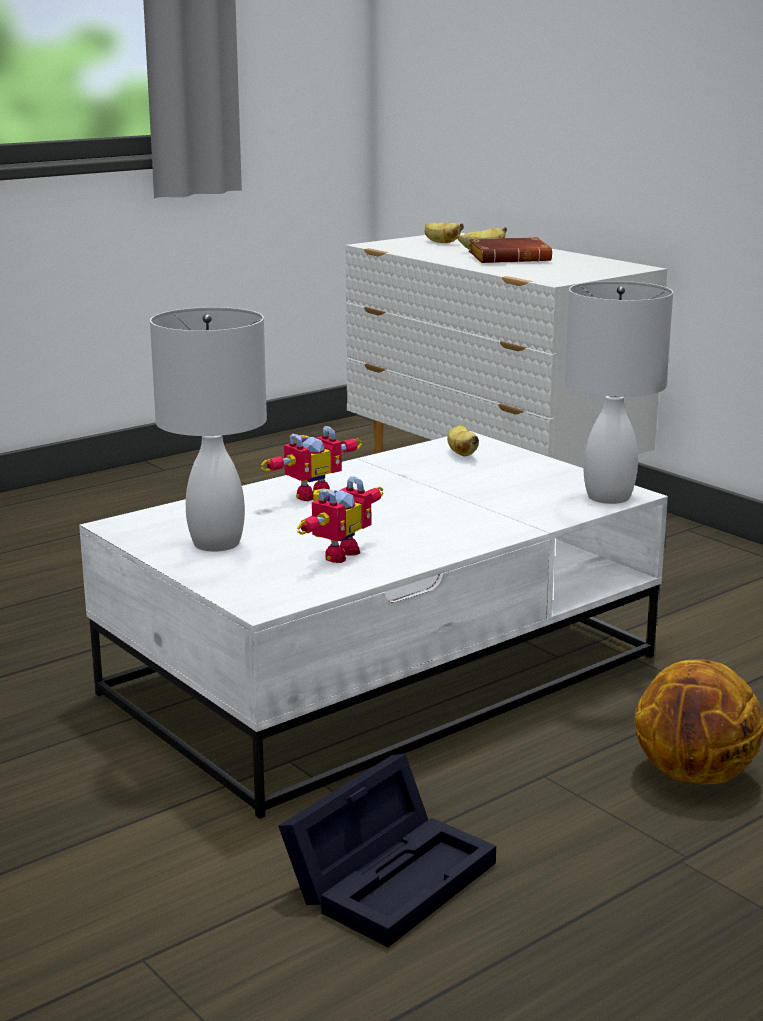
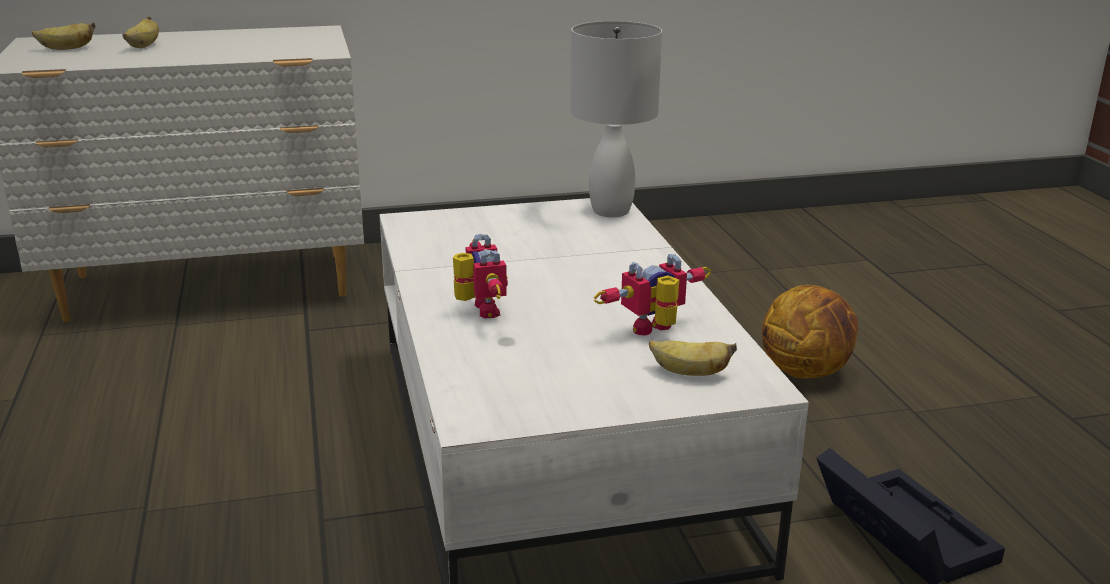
camera: 65 degrees left, 5 degrees up
white table lamp [150,307,267,551] -> none
toy robot [297,477,383,563] -> toy robot turned 90 degrees counterclockwise [594,254,711,336]
banana [447,424,479,456] -> banana moved to [649,340,737,376]
brown book [469,237,552,263] -> none

